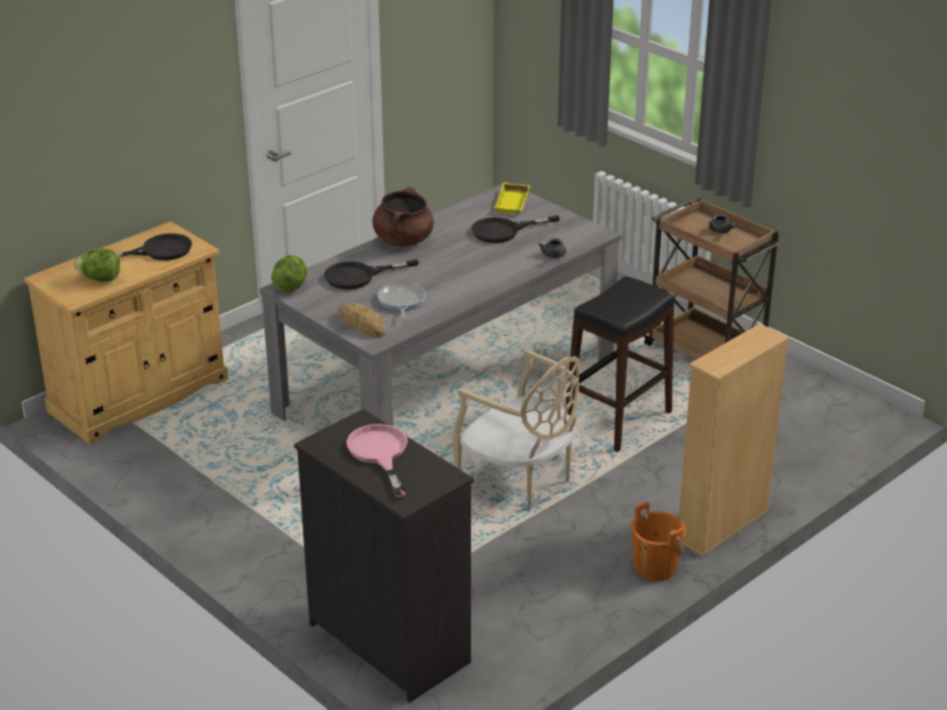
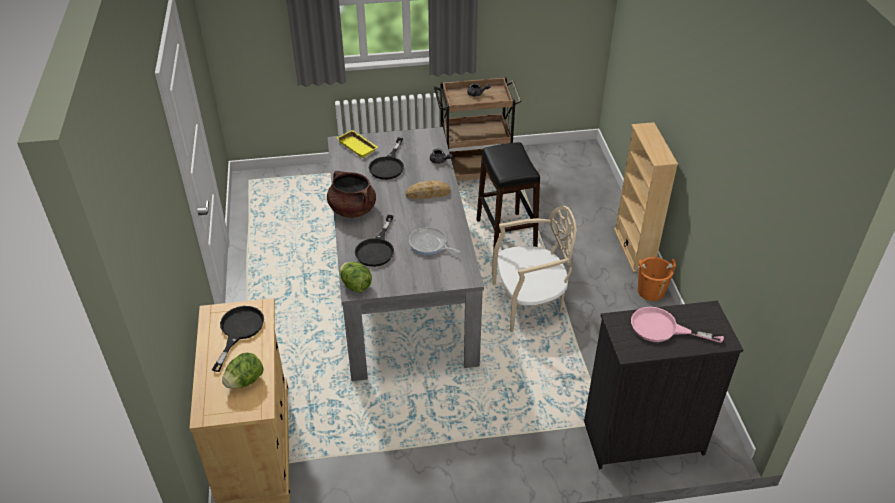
camera: 55 degrees left, 10 degrees up
bread [338,303,385,338] -> bread moved to [405,180,451,199]

